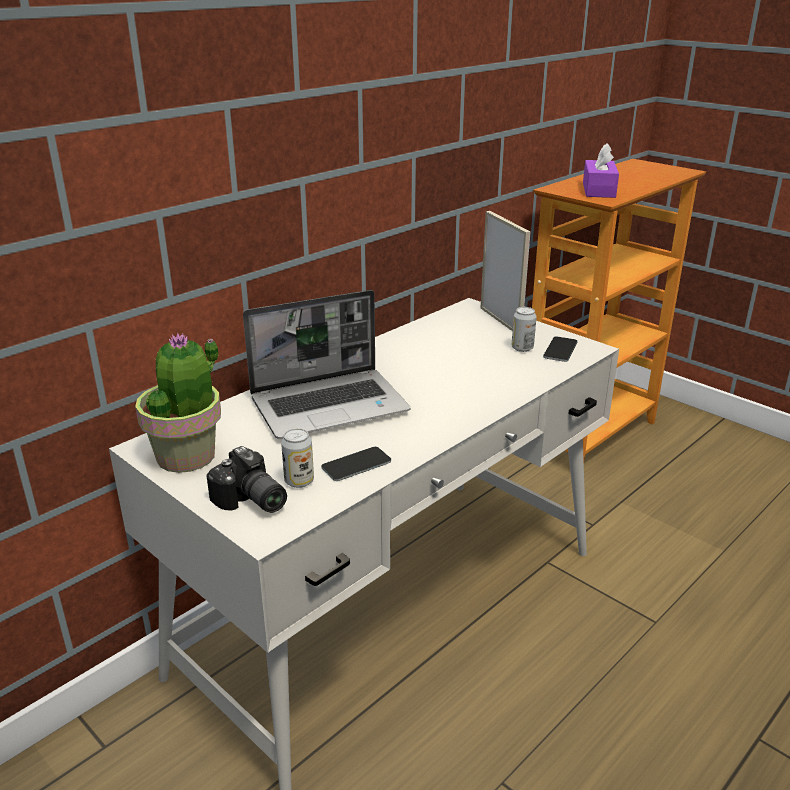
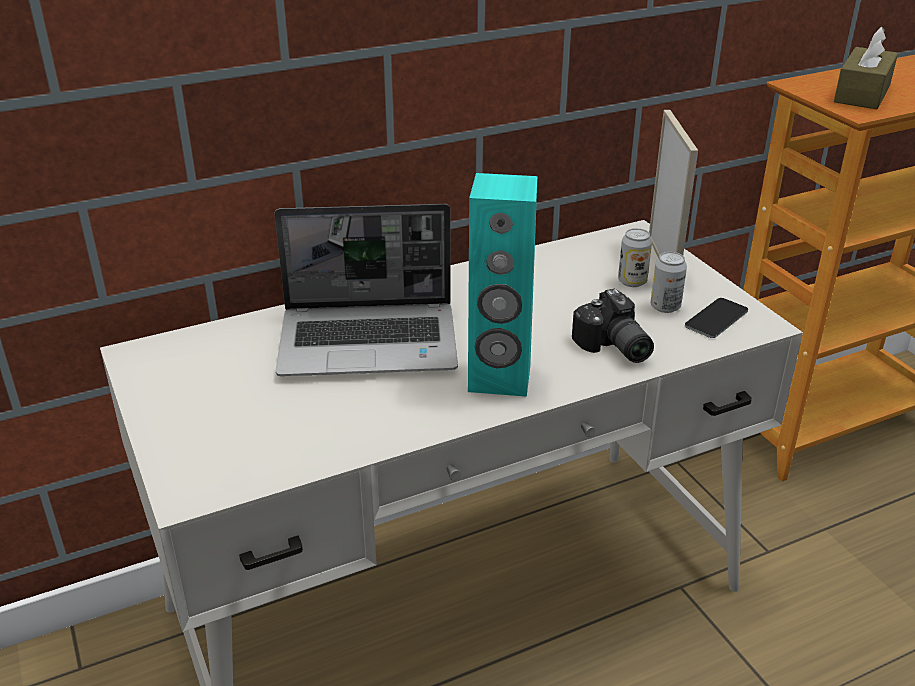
camera: 20 degrees right, 5 degrees up
potted plant [135,332,221,473] -> none
camera [206,446,287,513] -> camera moved to [572,289,654,363]
can [281,428,314,488] -> can moved to [618,228,652,287]
phone [321,447,391,481] -> none
purple tissue box [583,143,619,198] -> brown tissue box [834,27,898,109]
none -> turquoise speaker [468,173,538,397]

